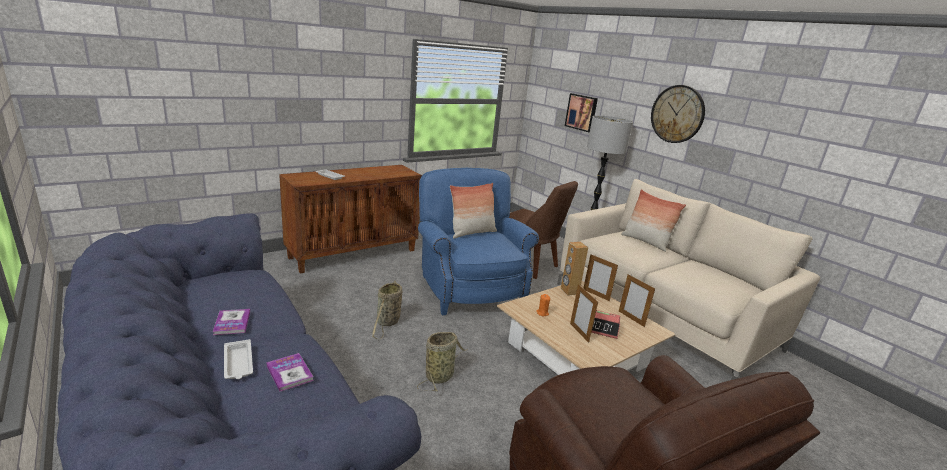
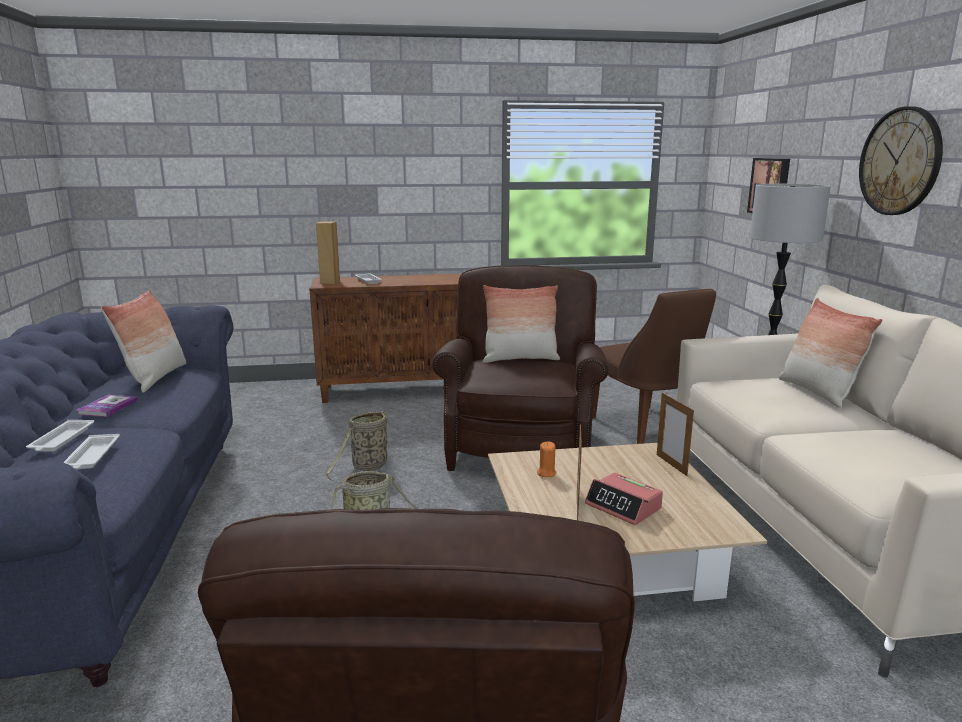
camera: 30 degrees right, 5 degrees down
book [266,353,314,392] -> white tray [63,434,120,469]
blue armchair [418,168,539,315] -> brown armchair [432,265,609,471]
brown speaker [561,242,588,296] -> brown speaker moved to [316,221,340,284]
picture frame [619,274,655,327] -> none
none -> pillow [101,290,186,393]

